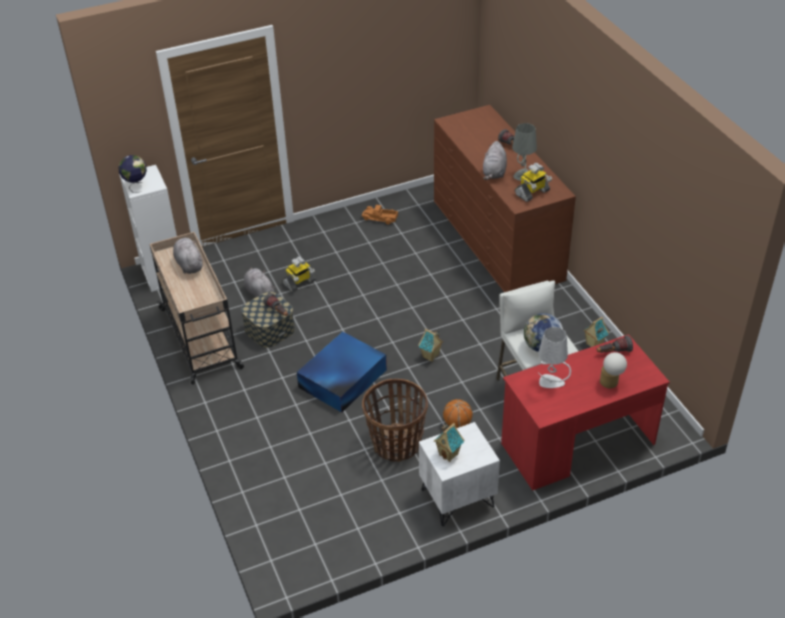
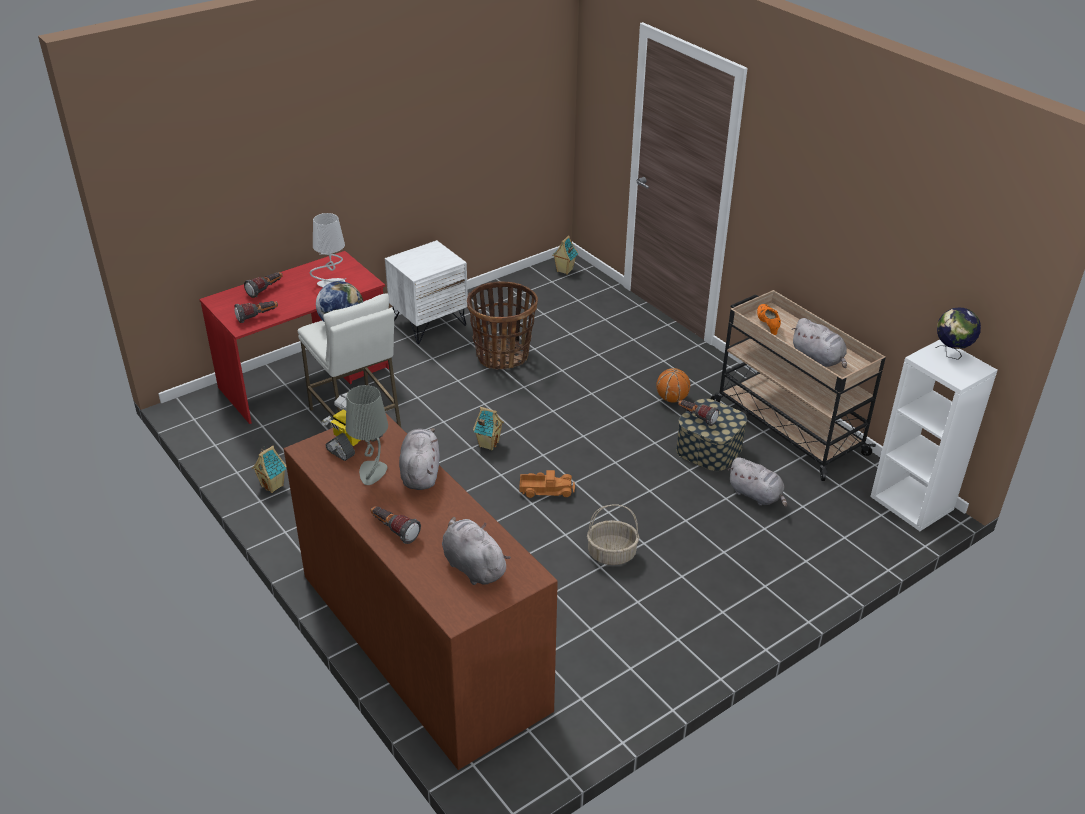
camera: 165 degrees right, 5 degrees down
toy robot [282,256,316,292] -> none
blue storage box [297,332,387,412] -> none
toy truck [362,205,398,225] -> toy truck moved to [519,470,575,498]
toy house [434,423,464,462] -> toy house moved to [552,236,578,275]
basketball [443,399,473,428] -> basketball moved to [656,368,690,402]
table lamp [600,352,627,388] -> flashlight [244,272,283,298]
none -> grey plush toy [442,517,511,585]
none -> basket [587,504,639,565]
none -> orange shoe [757,304,781,335]

